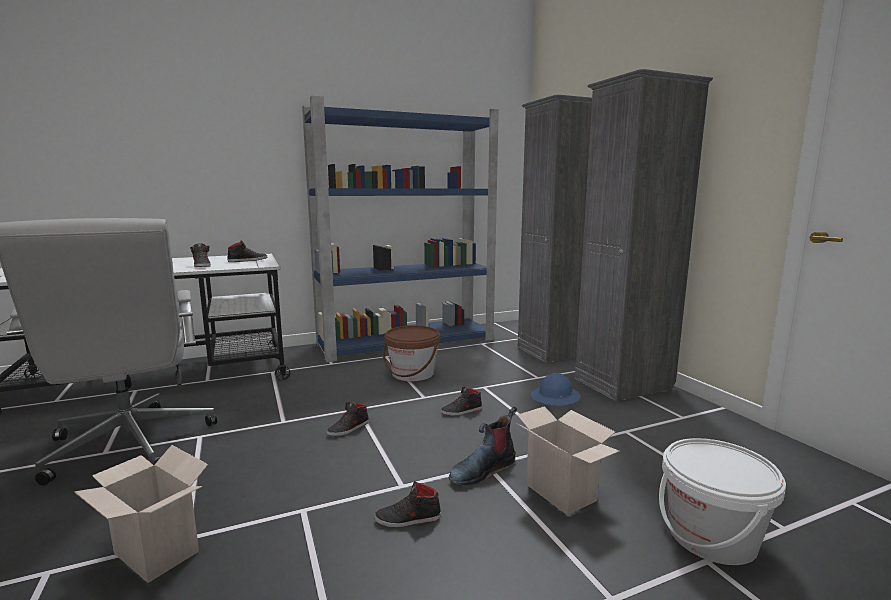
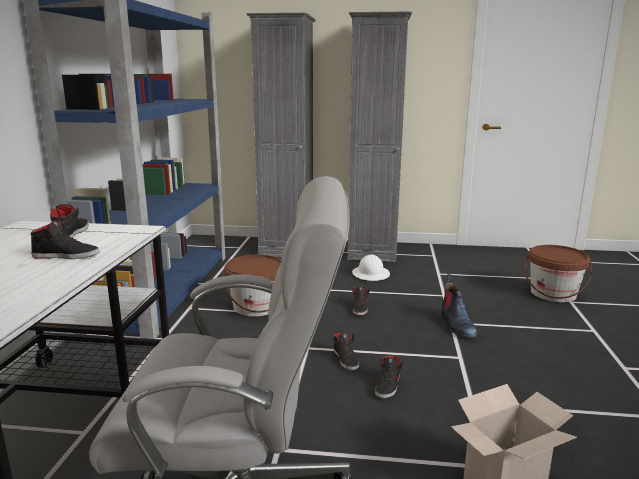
camera: 60 degrees left, 5 degrees up
black shoe [374,481,441,528] -> black shoe moved to [375,356,403,398]
cardboard box [517,406,620,515] -> none
blue hard hat [531,373,580,406] -> white hard hat [352,255,390,281]
white bucket [659,438,786,565] -> brown bucket [525,245,592,302]

